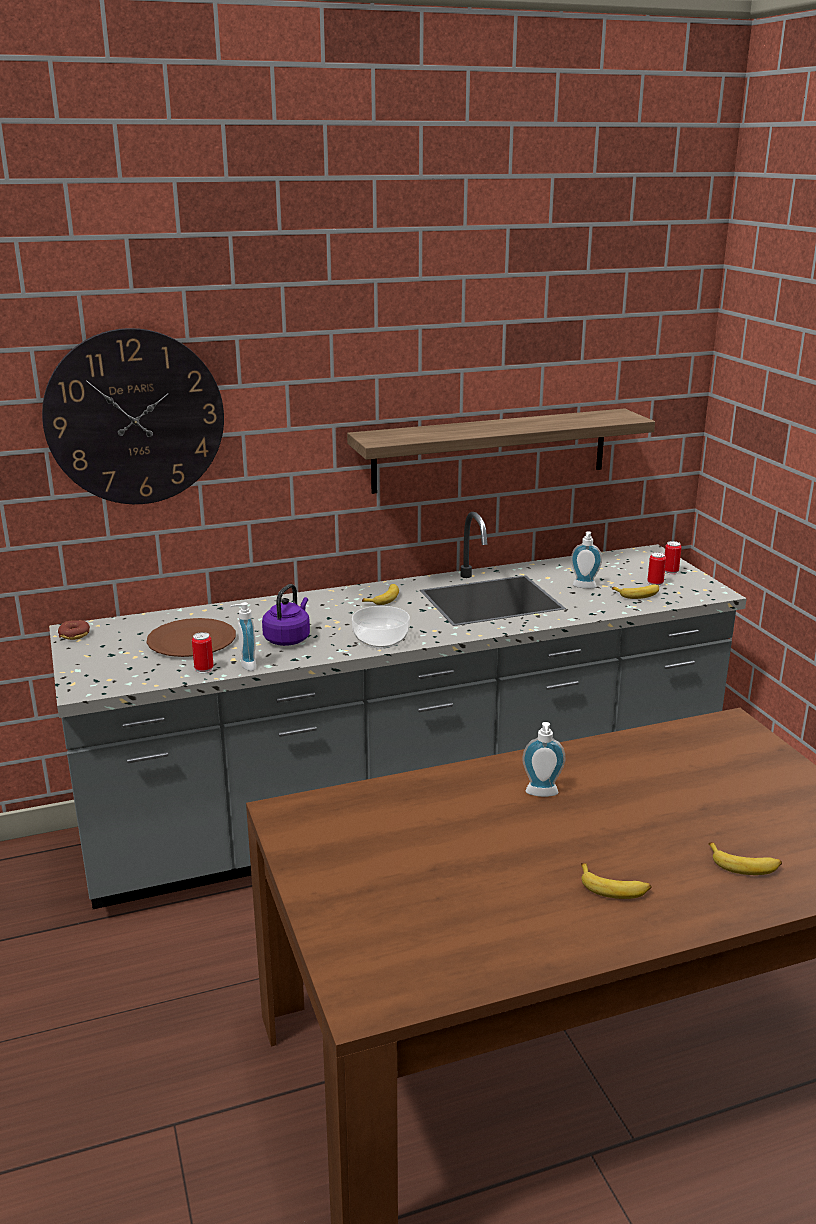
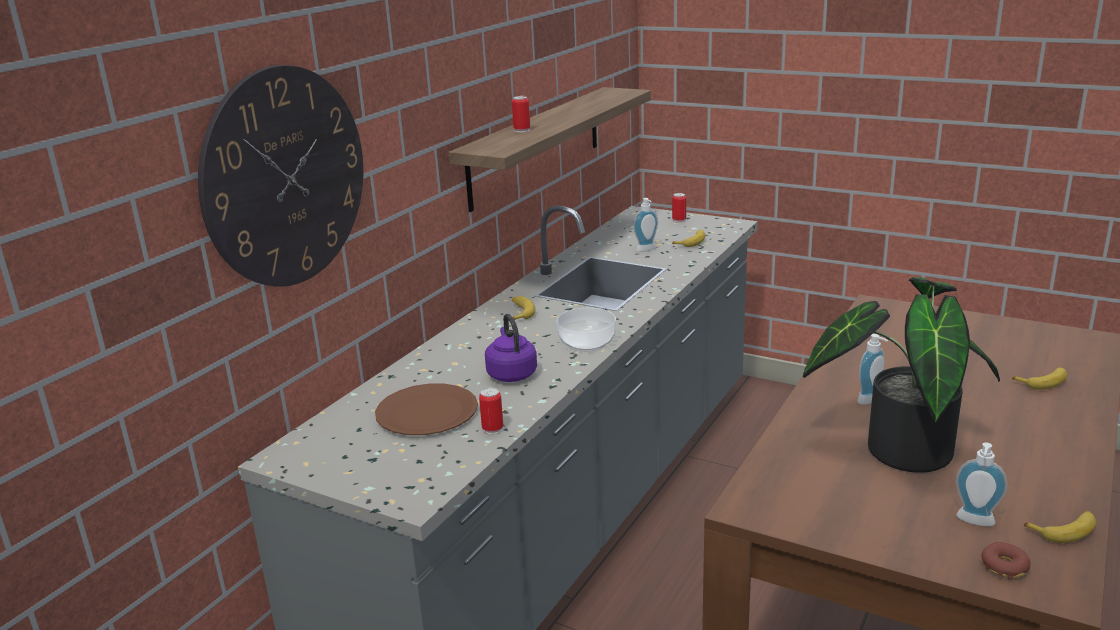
camera: 40 degrees left, 0 degrees up
donut [58,620,90,640] -> donut moved to [981,542,1031,580]
soap dispenser [230,602,256,671] -> soap dispenser moved to [956,443,1008,526]
banana [581,863,651,899] -> banana moved to [1024,511,1096,543]
can [647,552,666,586] -> can moved to [512,96,530,133]
none -> potted plant [803,277,1000,473]

